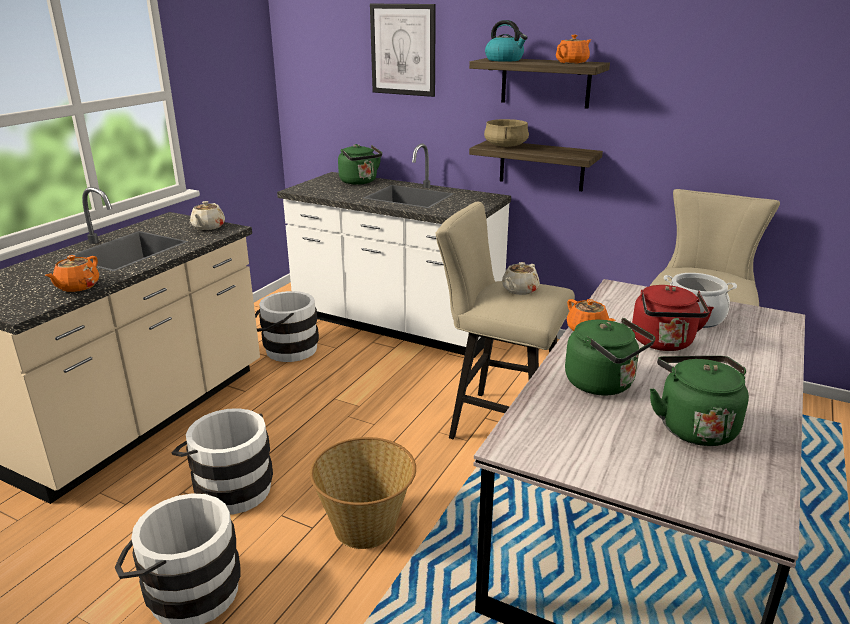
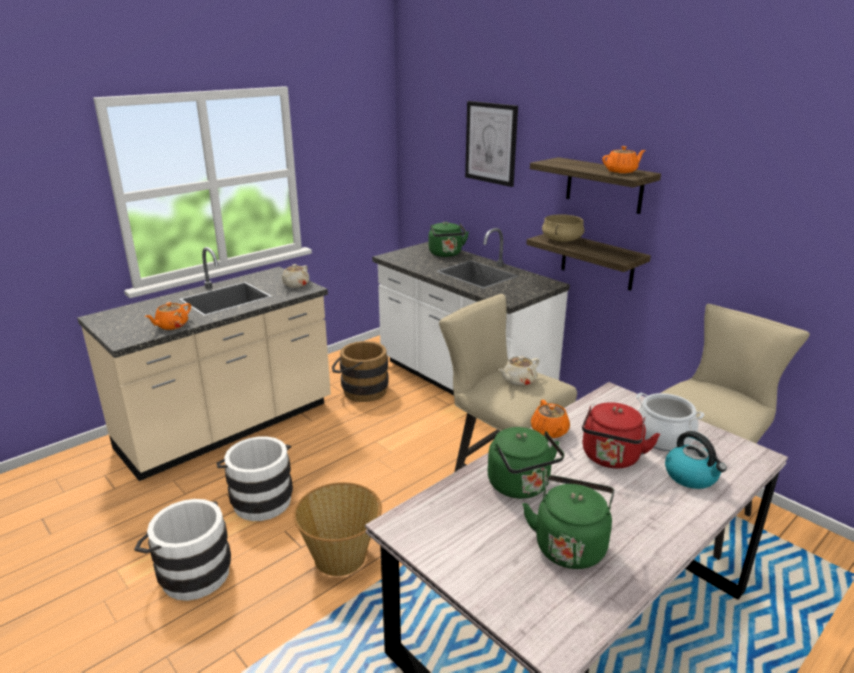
camera: 20 degrees right, 0 degrees up
white bucket [255,291,319,362] -> brown bucket [332,341,389,402]
kettle [485,20,528,62] -> kettle moved to [665,431,727,489]

